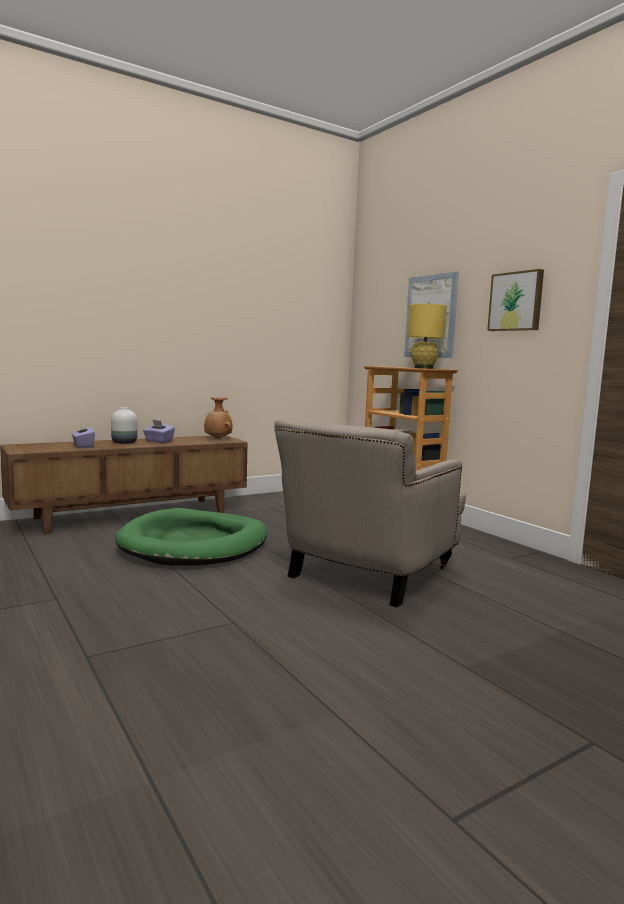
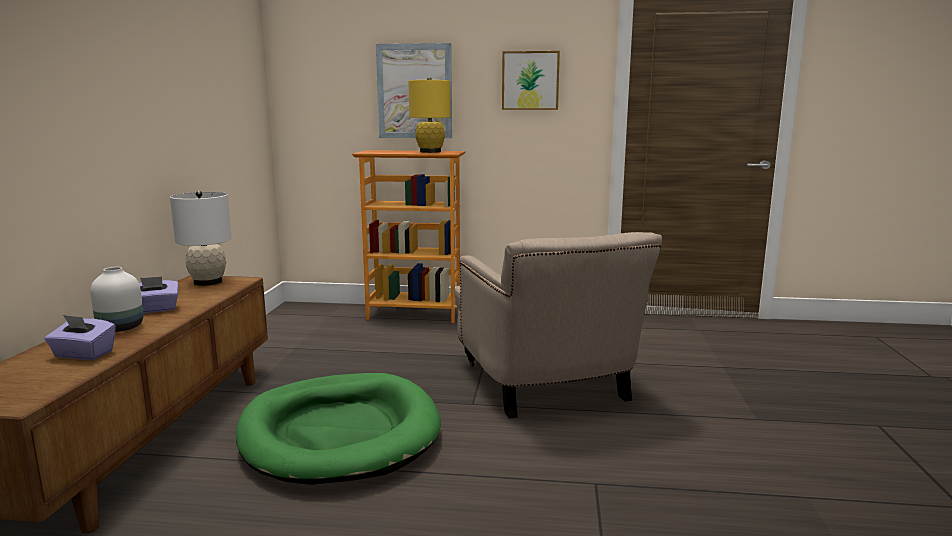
camera: 50 degrees left, 5 degrees up
brown vase [204,397,233,438] -> white table lamp [170,191,232,286]

